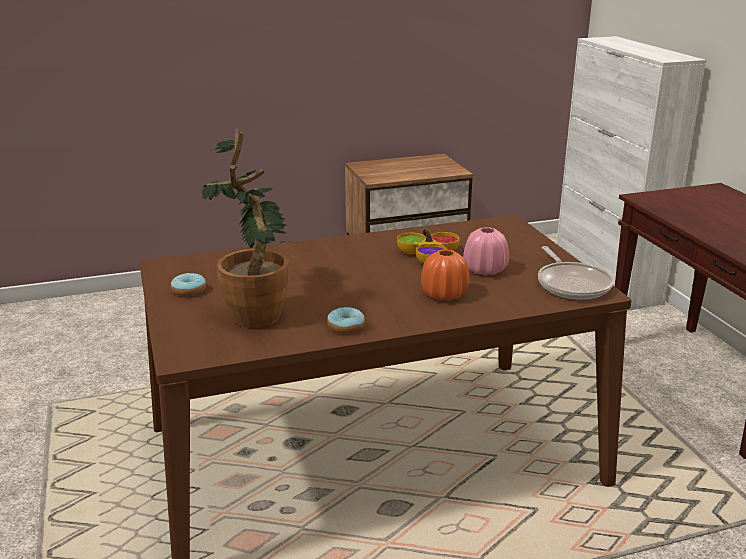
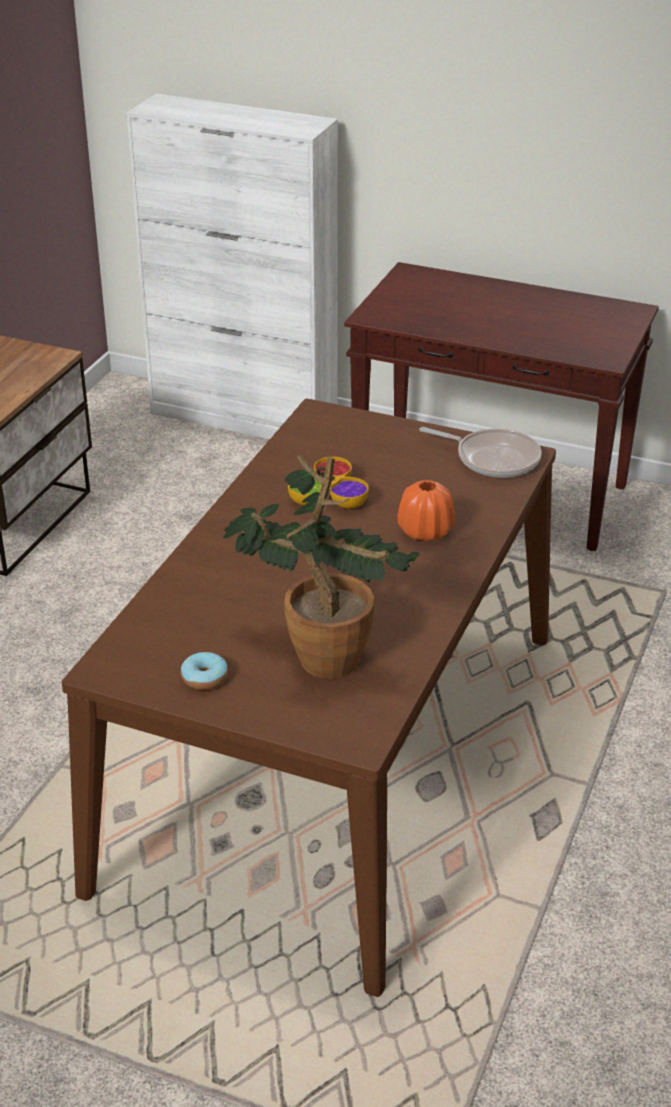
camera: 50 degrees left, 10 degrees up
donut [327,307,365,334] -> none
pink vase [463,227,509,275] -> none

